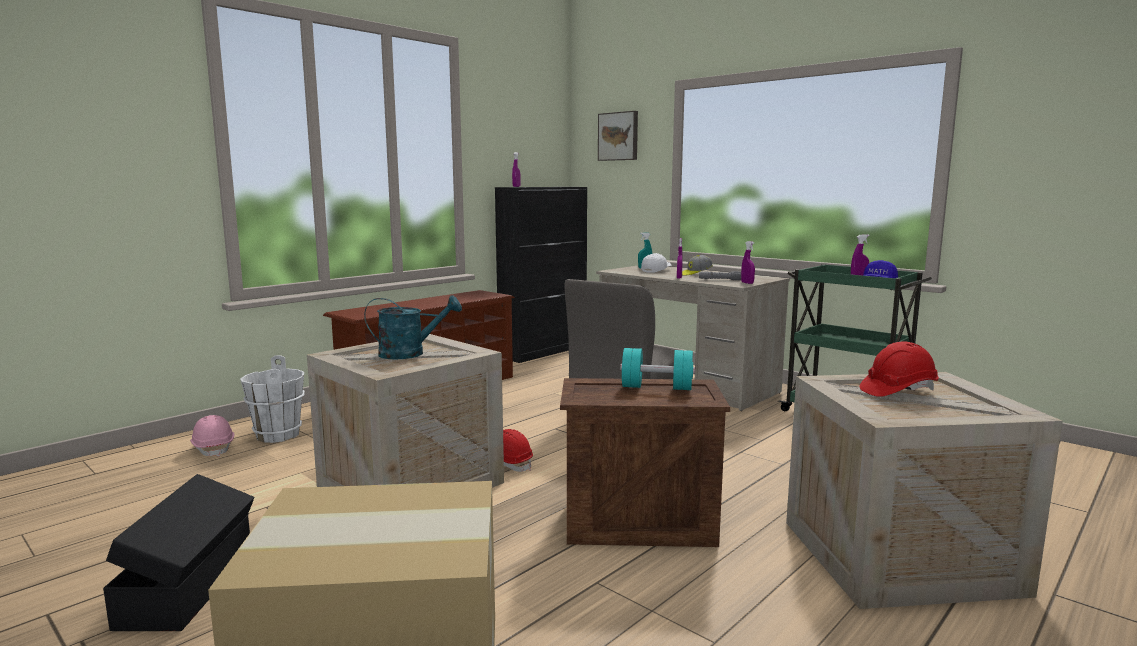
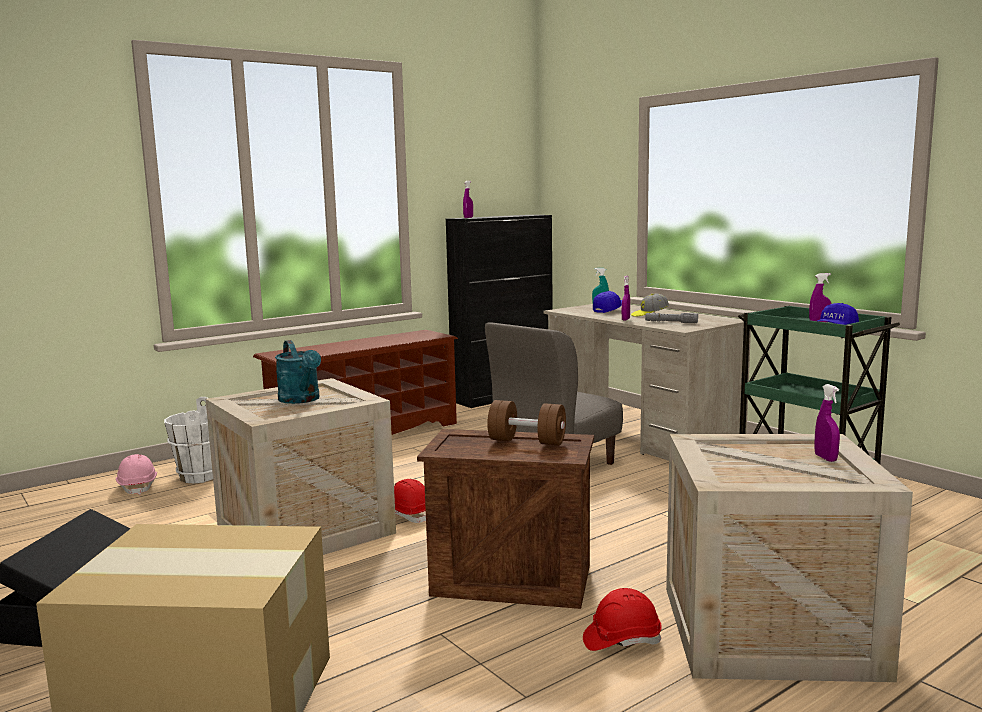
camera: 10 degrees right, 0 degrees up
turquoise watering can [364,295,462,360] -> turquoise watering can turned 60 degrees clockwise [275,340,321,404]
picture [598,111,638,161] -> none
turquoise dumbbell [620,348,695,390] -> brown dumbbell [487,400,566,446]
white cap [641,253,672,273] -> blue cap [593,291,622,313]
purple spray bottle [741,241,755,284] -> purple spray bottle moved to [814,384,840,462]
red hard hat [859,341,939,397] -> red hard hat moved to [583,588,662,651]

